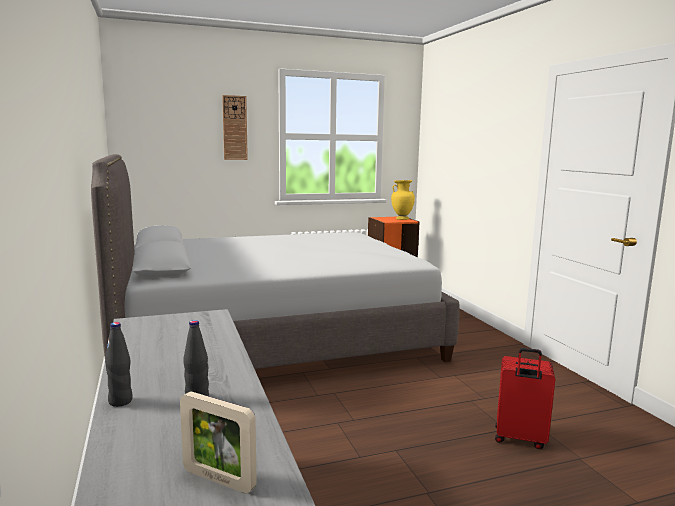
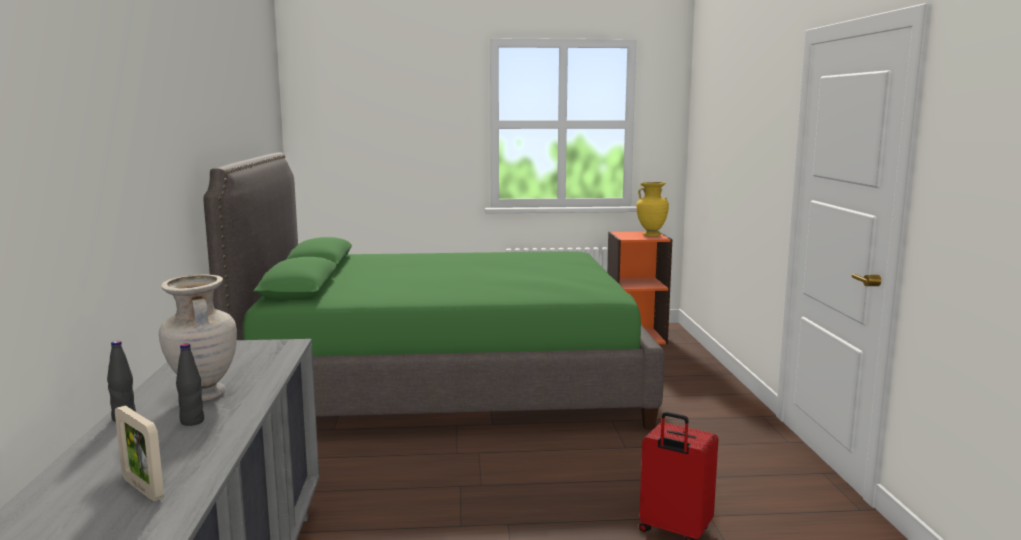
camera: 15 degrees right, 0 degrees up
grey bed [91,154,460,369] -> green bed [204,152,664,430]
wall clock [222,95,248,160] -> none
none -> beige vase [159,274,237,401]

